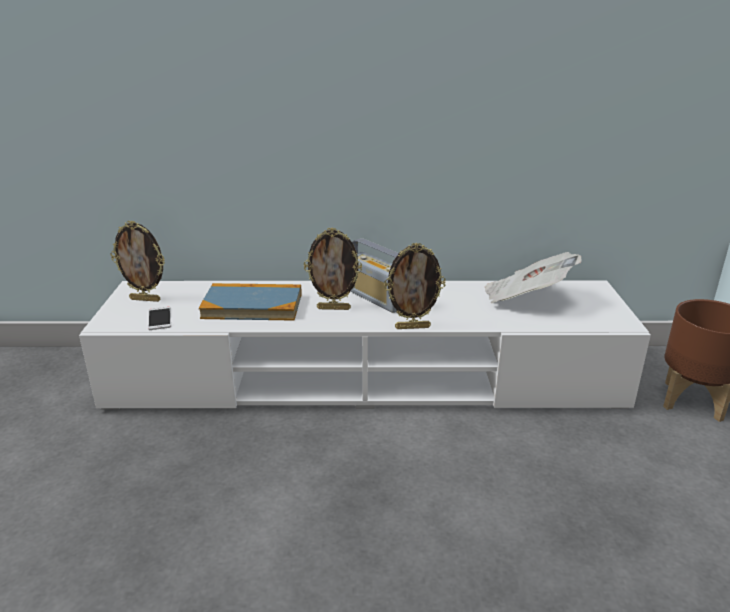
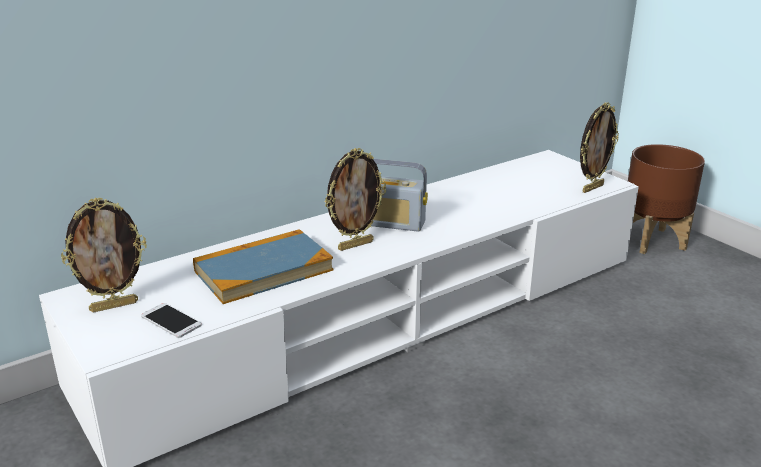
camera: 35 degrees left, 0 degrees up
picture frame [384,243,446,329] -> picture frame moved to [580,102,619,193]
newspaper [485,252,582,303] -> none

